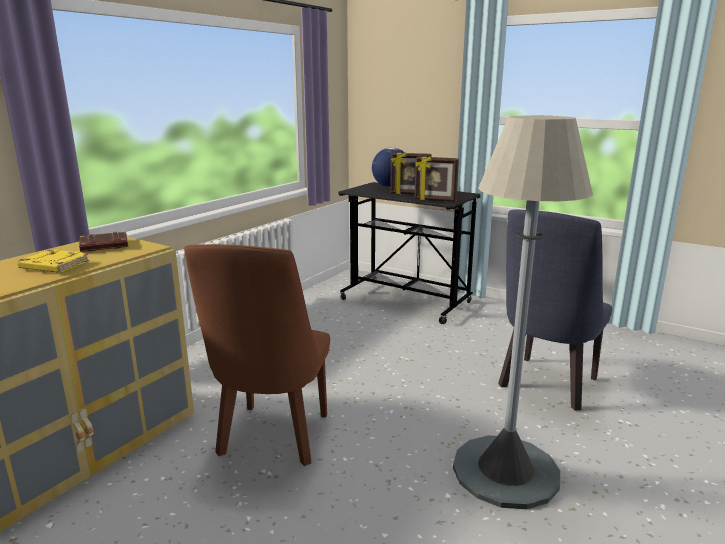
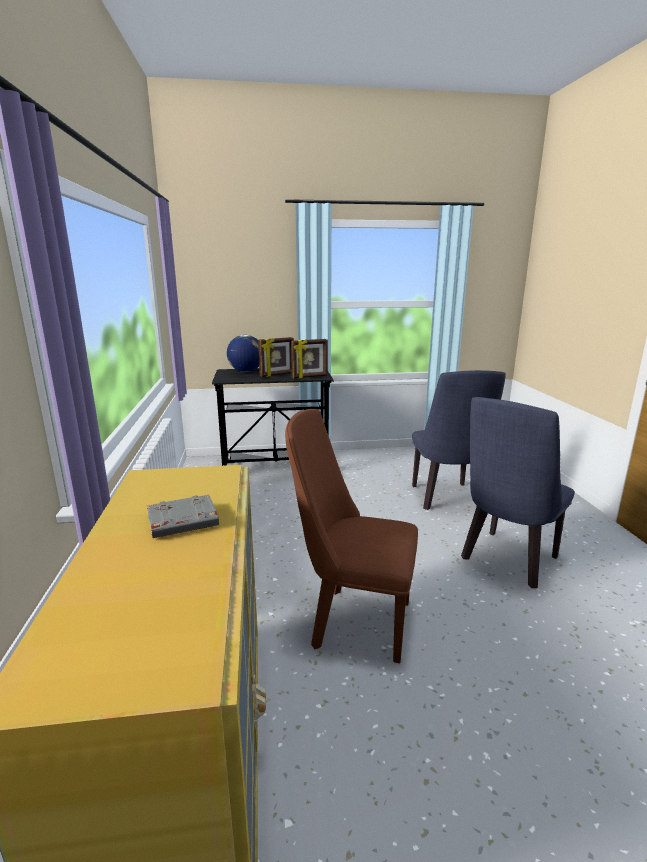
camera: 40 degrees left, 0 degrees up
yellow book [17,249,89,272] -> grey book [147,494,219,538]
brown book [79,232,128,252] -> none
brown chair [184,244,330,466] -> brown chair turned 135 degrees clockwise [285,409,418,663]
grey floor lamp [453,116,593,509] -> blue chair [461,397,574,588]

